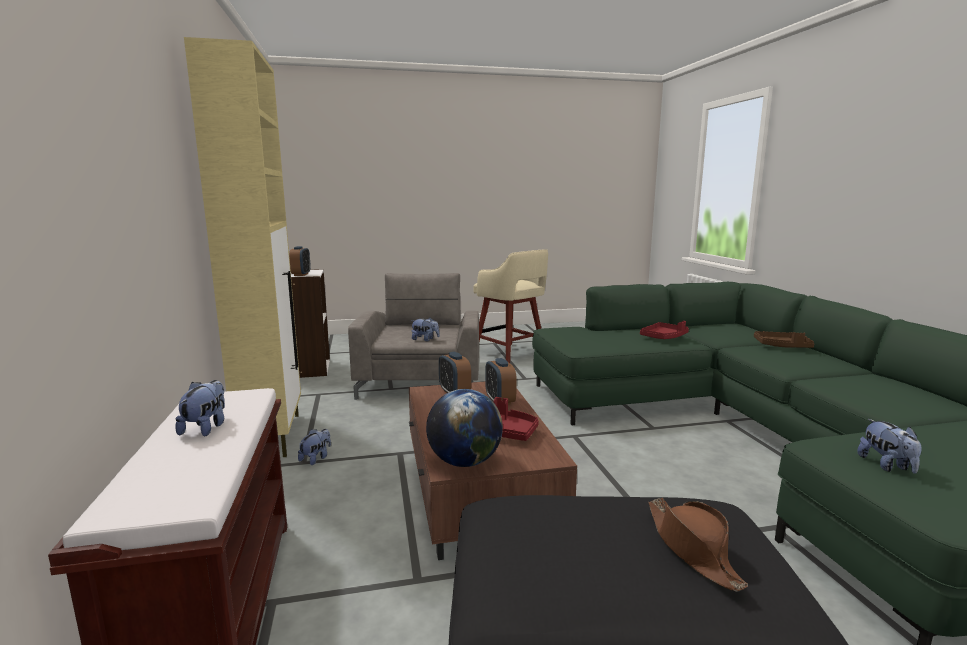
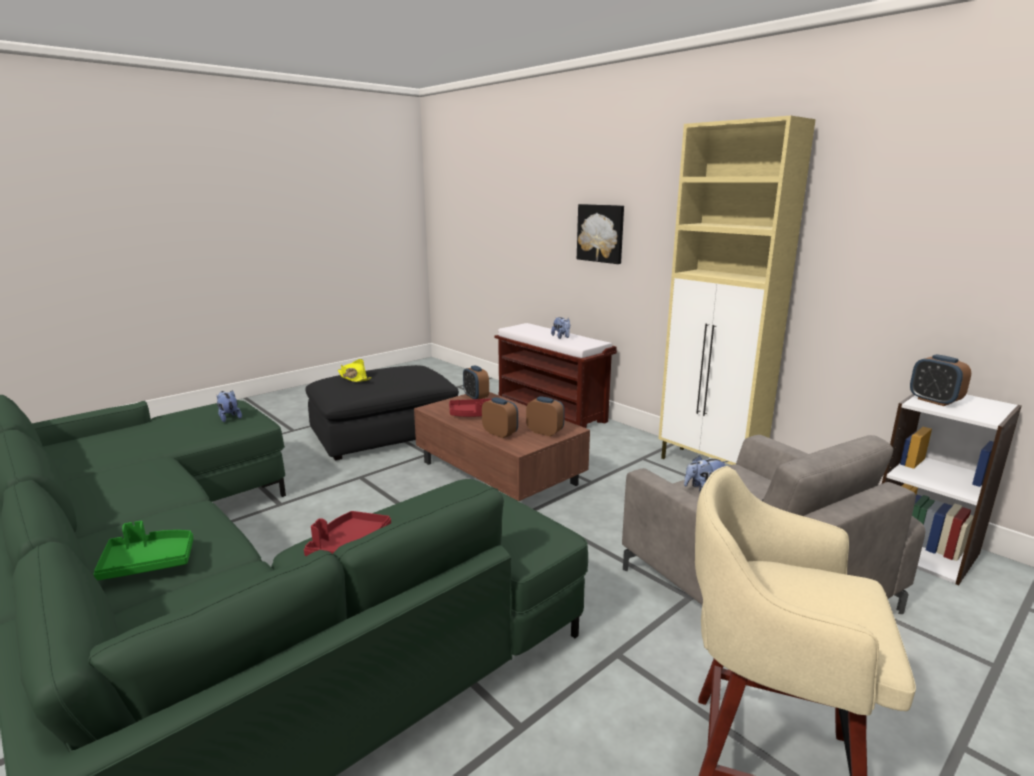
camera: 150 degrees right, 5 degrees up
plush toy [298,429,331,465] -> none
globe [426,389,503,467] -> alarm clock [463,366,489,399]
brown hat [648,498,748,592] -> yellow hat [338,359,371,382]
brown tray [754,331,815,348] -> green tray [93,521,193,581]
none -> picture [577,204,624,264]

